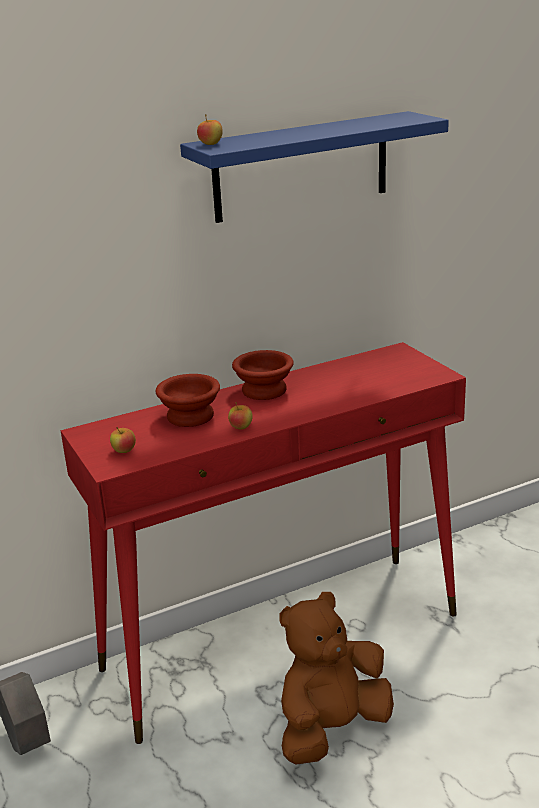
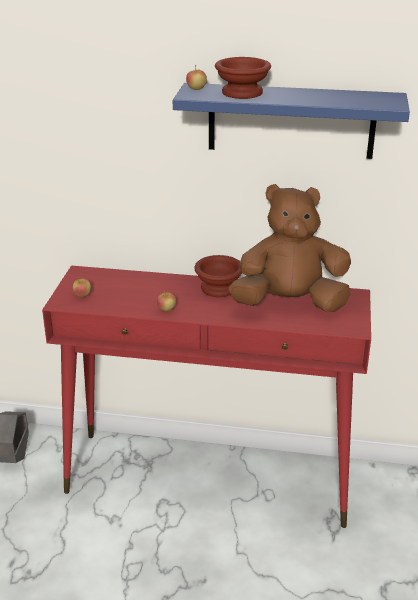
camera: 35 degrees right, 5 degrees up
brown bowl [155,374,220,427] -> brown bowl moved to [215,57,271,99]
brown plush toy [279,592,394,765] -> brown plush toy moved to [229,184,351,312]

